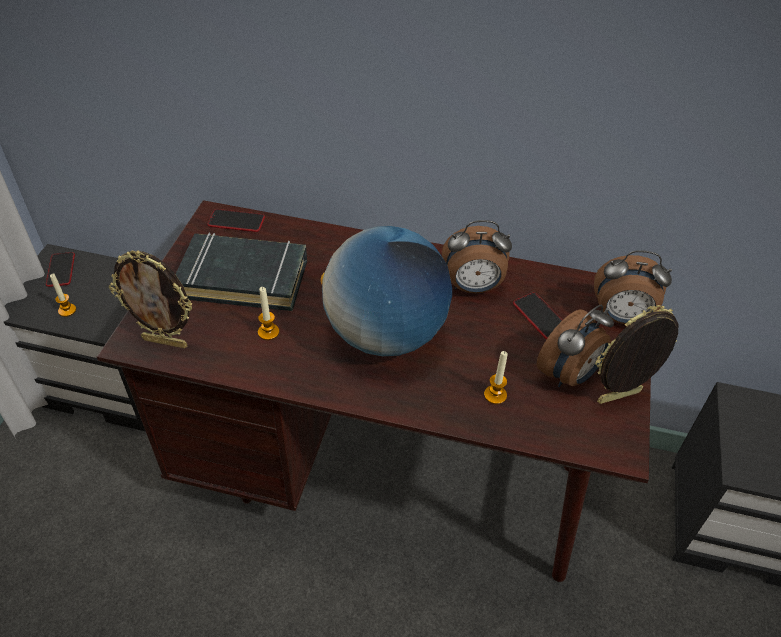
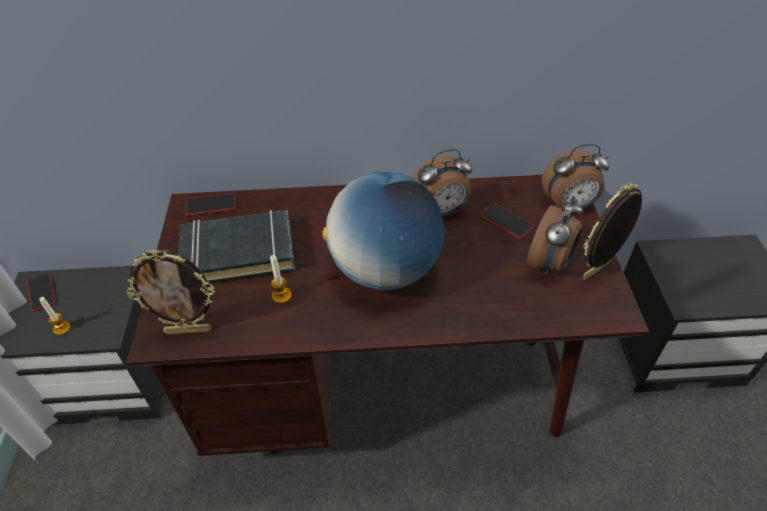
camera: 15 degrees left, 0 degrees up
candle [484,351,508,404] -> none

